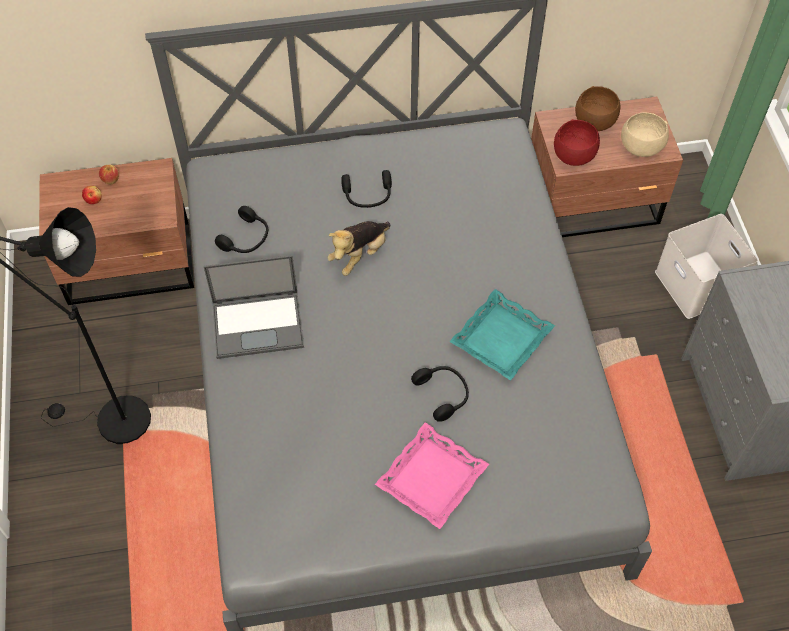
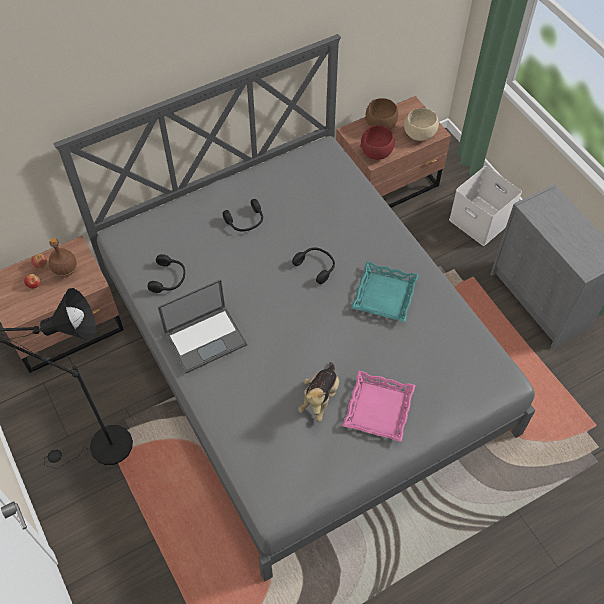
camera: 20 degrees left, 0 degrees up
plush toy [327,221,391,276] -> plush toy moved to [298,362,339,422]
black headphones [411,366,469,422] -> black headphones moved to [292,247,335,284]
none -> brown bottle [49,238,77,277]

